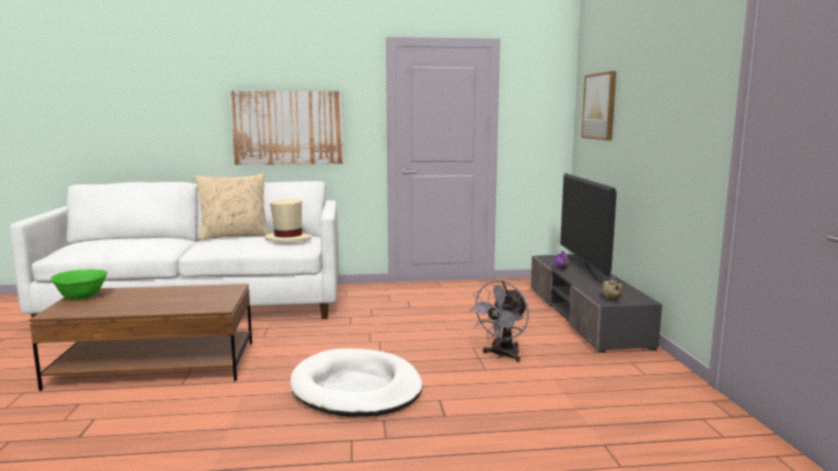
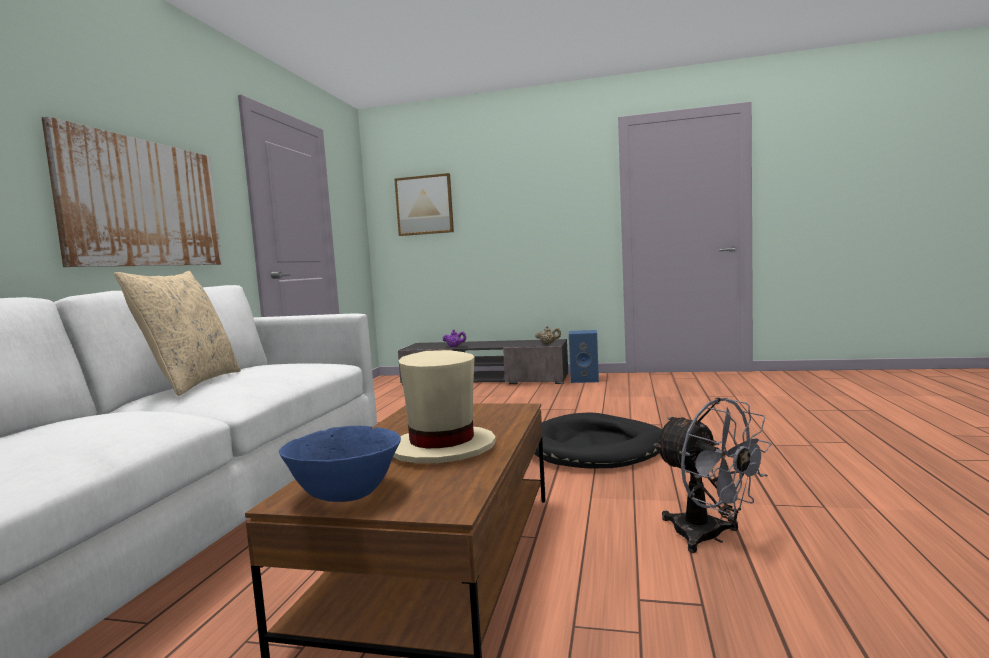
camera: 70 degrees left, 5 degrees down
green bowl [51,269,108,300] -> blue bowl [279,426,401,502]
beige hat [265,199,312,242] -> beige hat moved to [393,350,496,463]
white dog bed [290,348,423,417] -> black dog bed [534,412,662,468]
grey fan [469,280,529,362] -> grey fan moved to [653,397,772,553]
television [560,173,617,281] -> none
none -> blue speaker [569,330,599,383]

